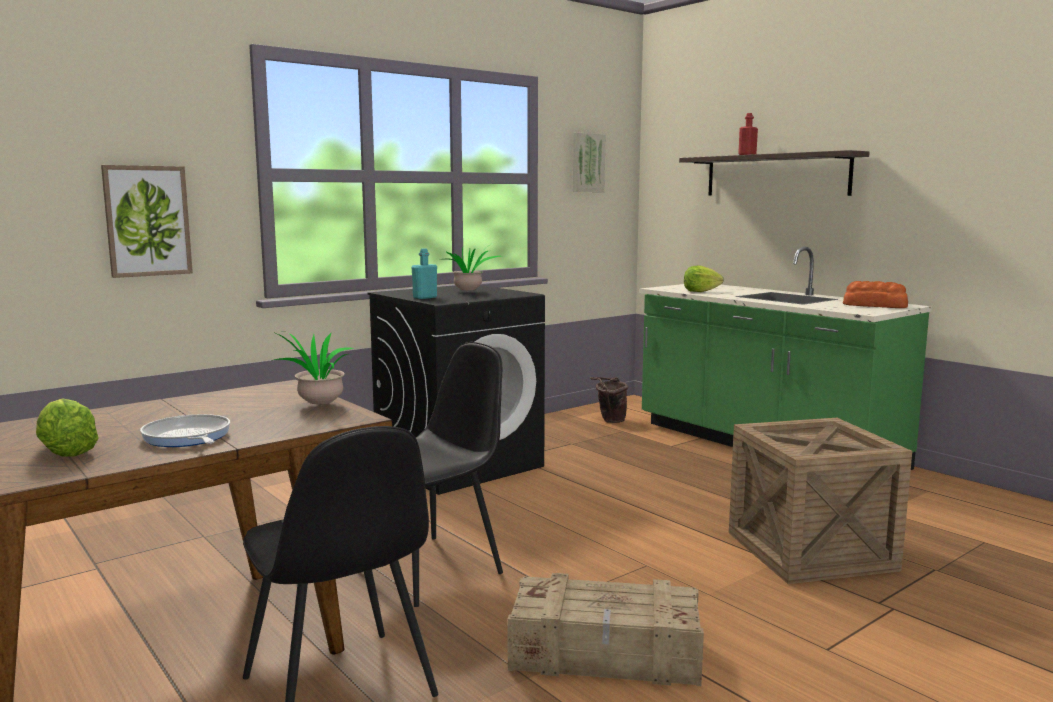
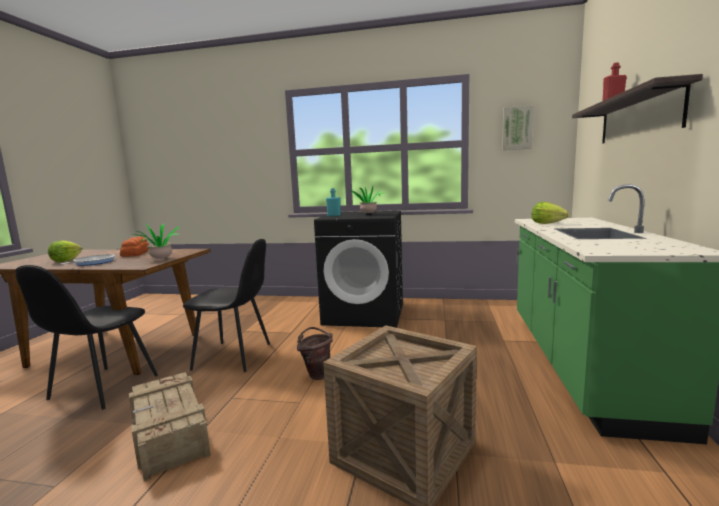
camera: 50 degrees right, 0 degrees up
picture [101,165,193,278] -> none
brown bucket [590,377,628,423] -> brown bucket moved to [297,327,333,380]
bread [843,281,908,308] -> bread moved to [120,236,149,257]

